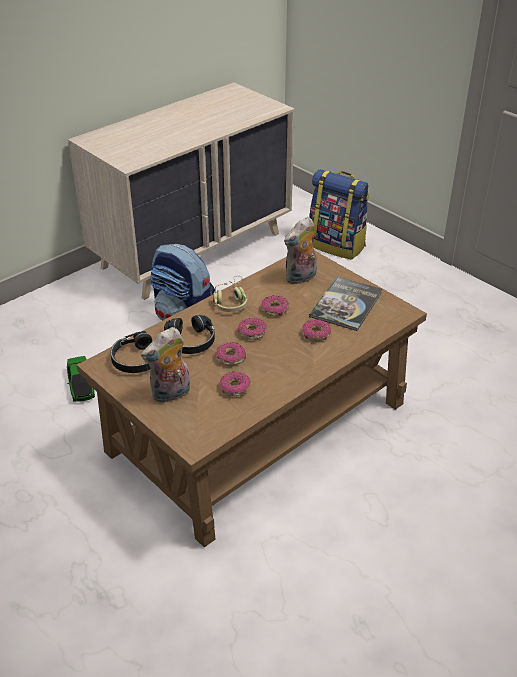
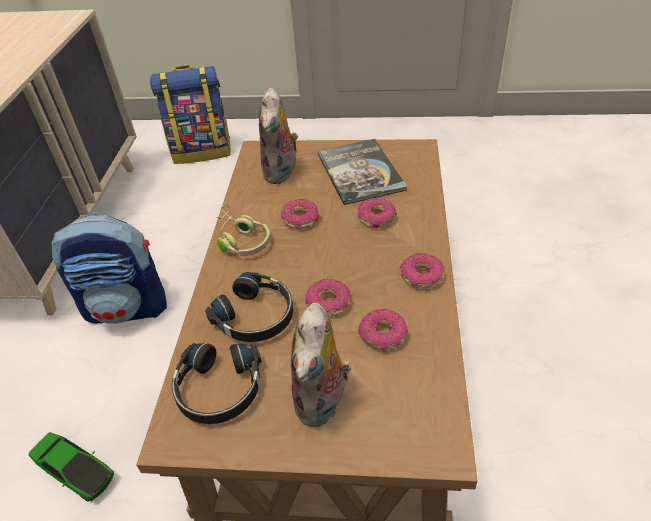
camera: 40 degrees left, 5 degrees up
donut [238,318,267,340] -> donut moved to [400,253,444,288]

